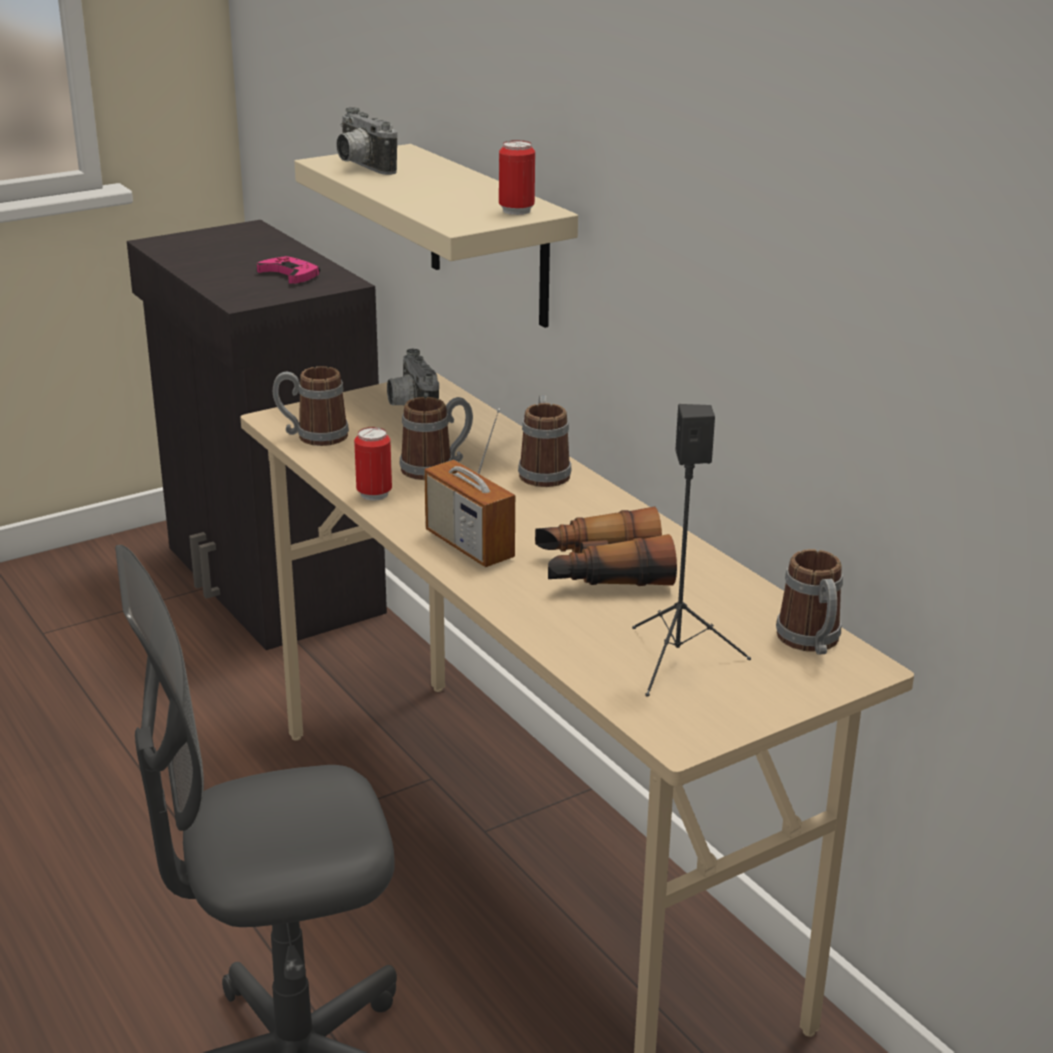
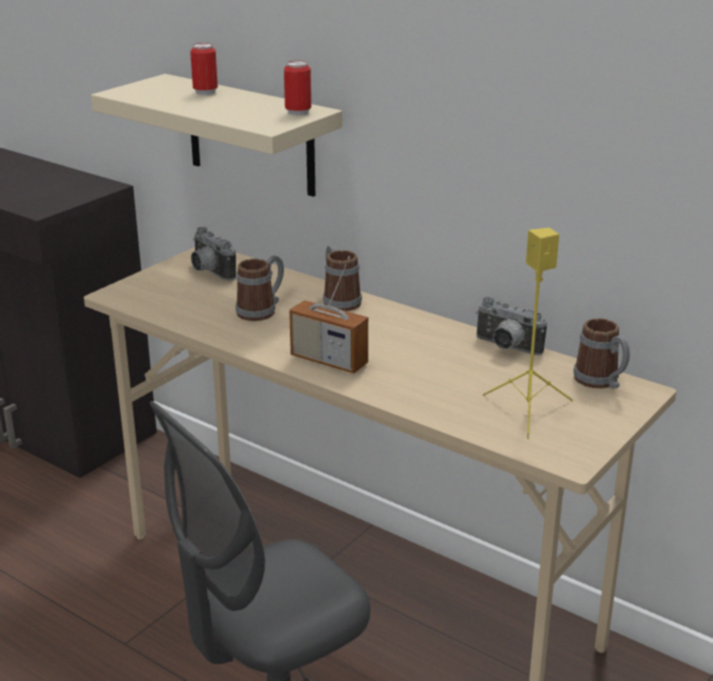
camera: 20 degrees left, 0 degrees up
pink game controller [257,256,320,284] -> none
mug [273,366,349,446] -> none
camera [336,107,397,175] -> camera moved to [476,297,547,355]
can [354,427,392,501] -> can moved to [190,43,218,95]
binoculars [535,507,677,586] -> none
black speaker [632,404,751,696] -> yellow speaker [482,228,573,439]

